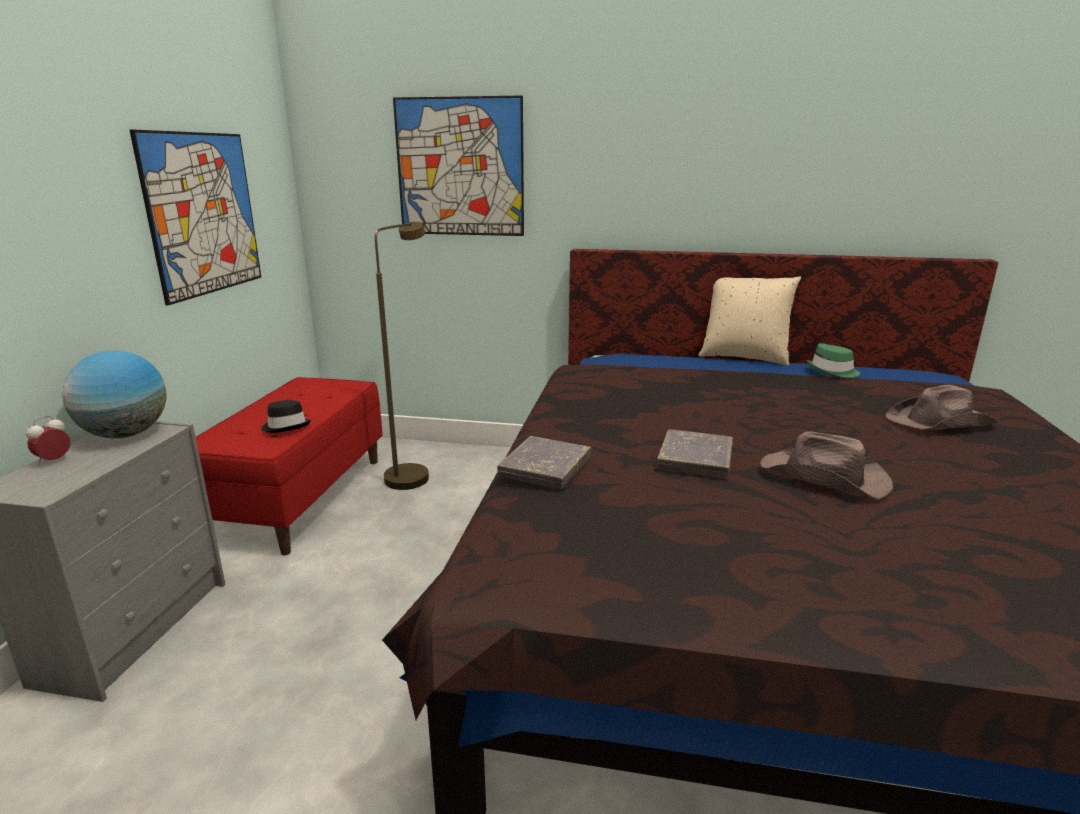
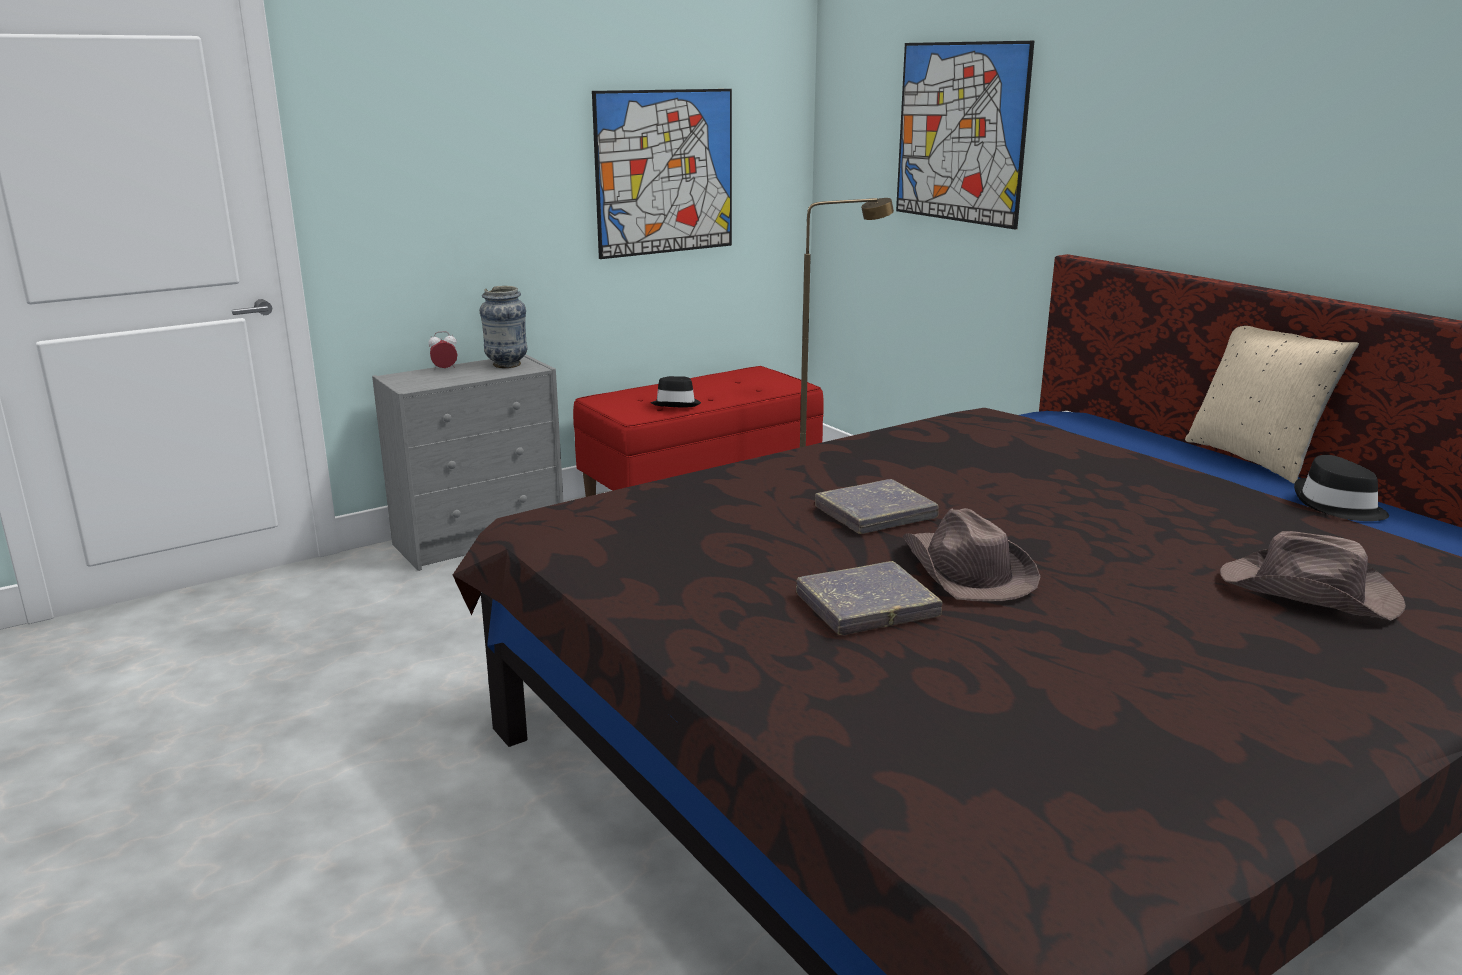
camera: 45 degrees right, 0 degrees up
globe [62,351,167,438] -> vase [479,286,527,368]
grey book [497,436,591,489] -> grey book moved to [796,561,942,635]
green hat [807,343,860,377] -> black hat [1294,455,1389,521]

